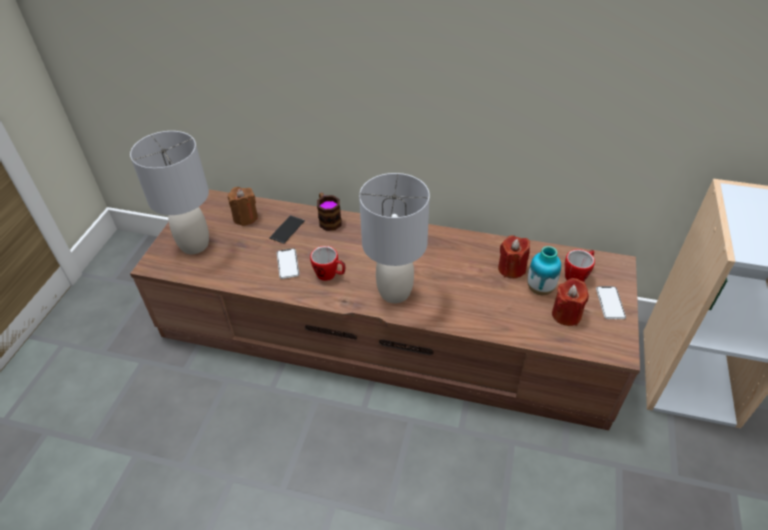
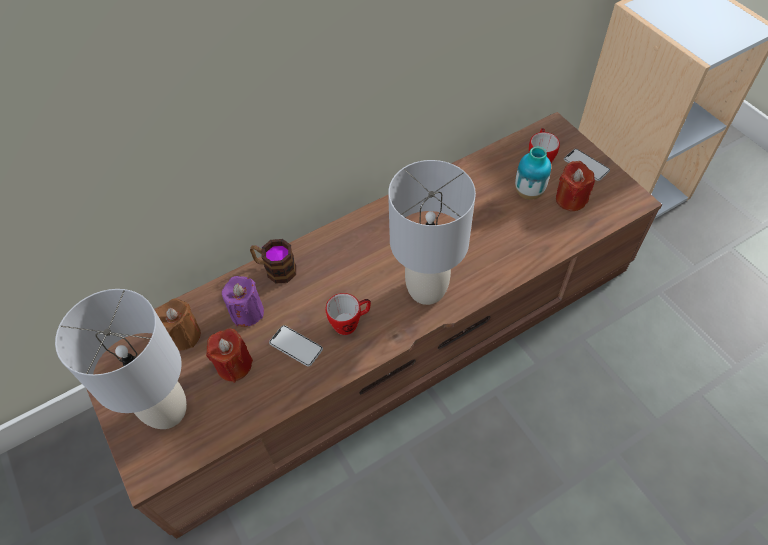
camera: 45 degrees left, 10 degrees up
phone [269,215,305,244] -> purple candle [222,276,264,327]
red candle [498,235,530,278] -> red candle moved to [206,328,253,383]

